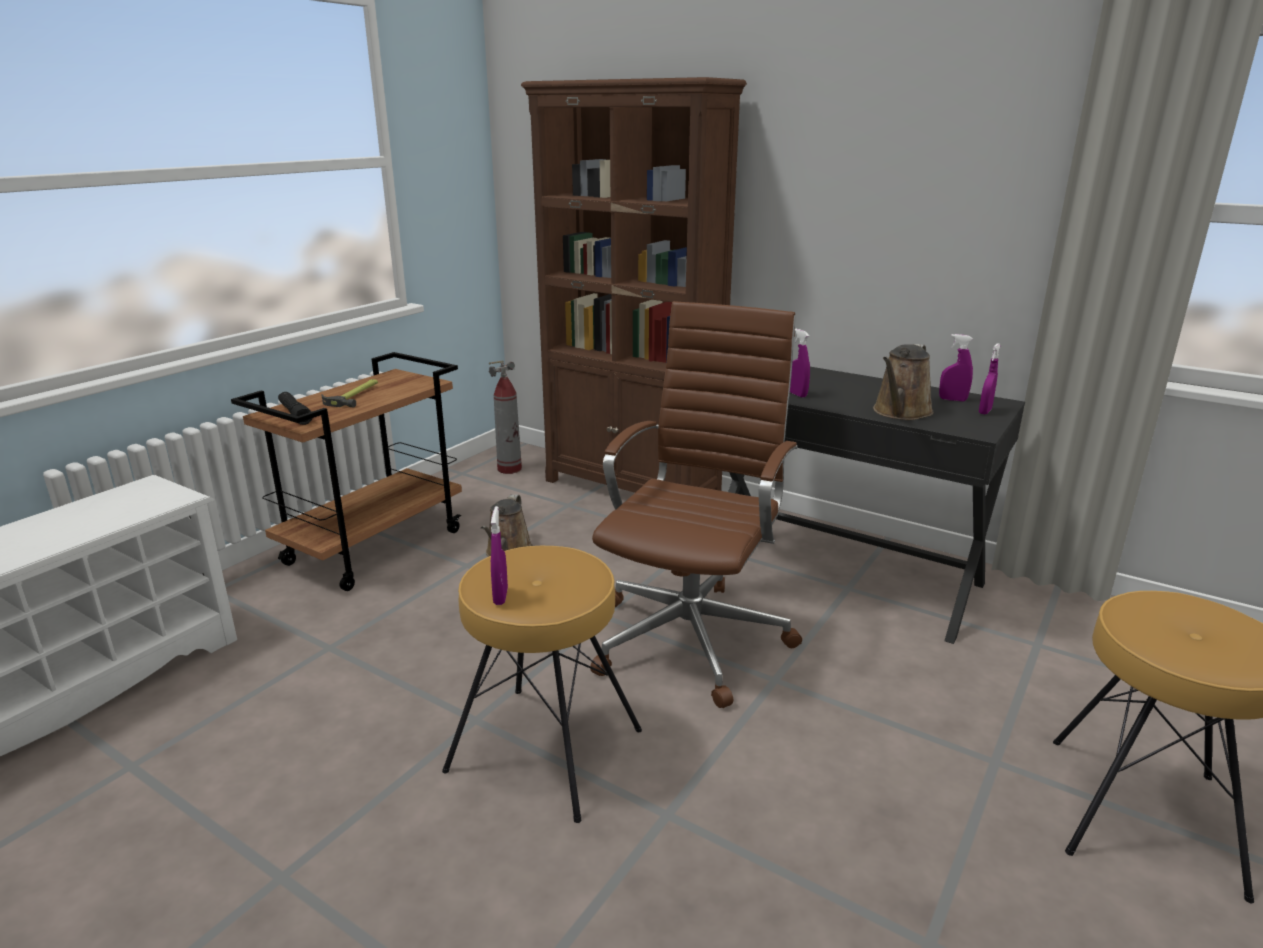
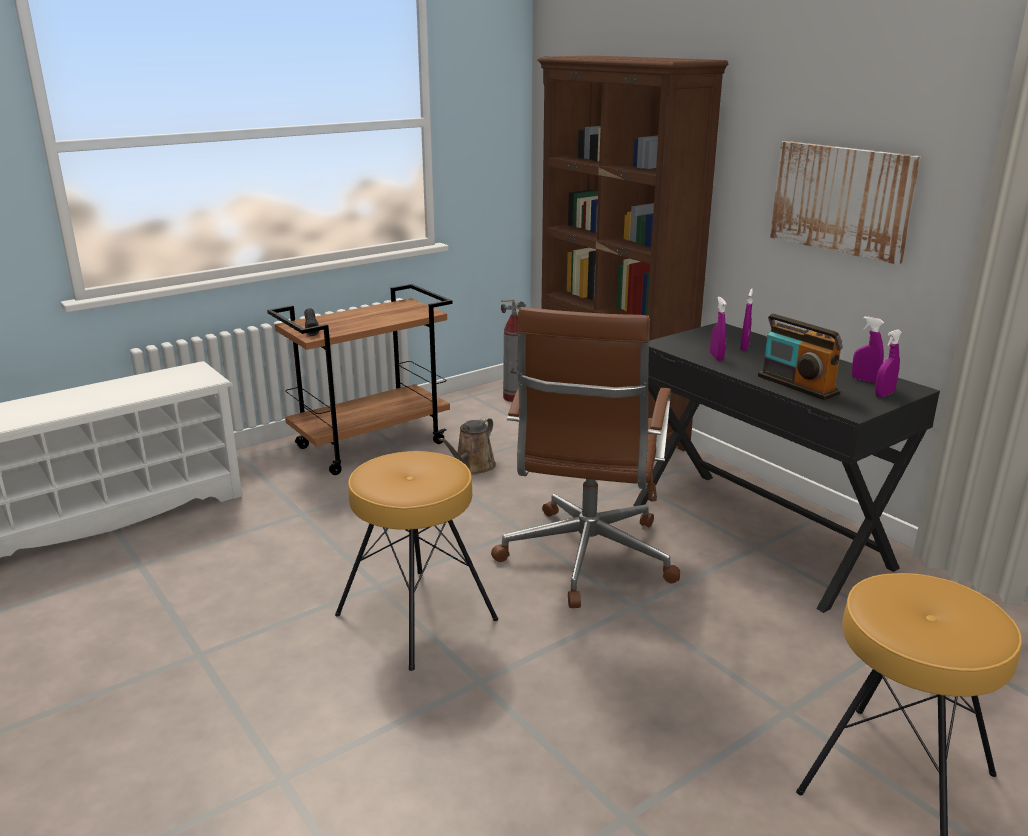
camera: 20 degrees right, 0 degrees up
hammer [322,379,378,407] -> none
purple spray bottle [491,506,508,605] -> purple spray bottle moved to [741,289,753,351]
brown office chair [590,301,802,708] -> brown office chair turned 150 degrees clockwise [491,307,680,608]
brown watering can [873,344,934,420] -> radio [758,313,843,400]
none -> picture [770,141,921,265]

